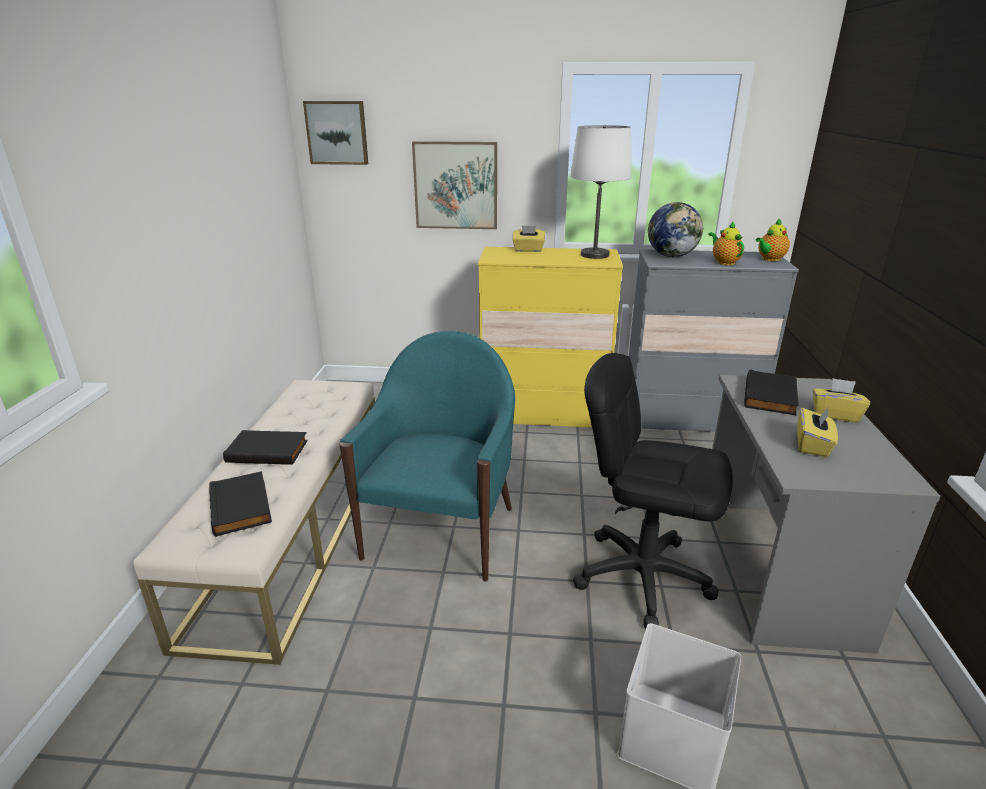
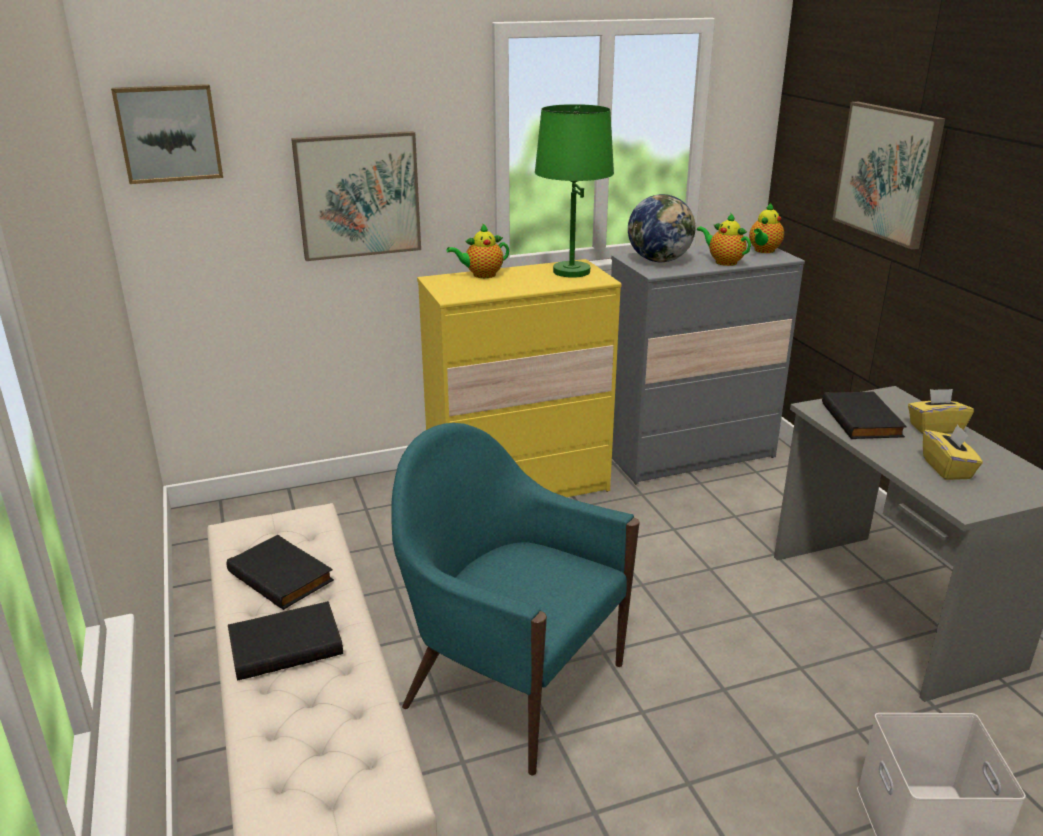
camera: 25 degrees left, 0 degrees up
black book [209,471,272,537] -> black book moved to [227,535,334,610]
turquoise armchair [340,331,515,581] -> turquoise armchair turned 45 degrees counterclockwise [391,423,640,775]
yellow tissue box [512,225,545,252] -> teapot [447,223,509,278]
white table lamp [570,125,632,259] -> green table lamp [535,104,614,278]
black office chair [573,353,733,629] -> none
none -> picture [832,102,945,249]

